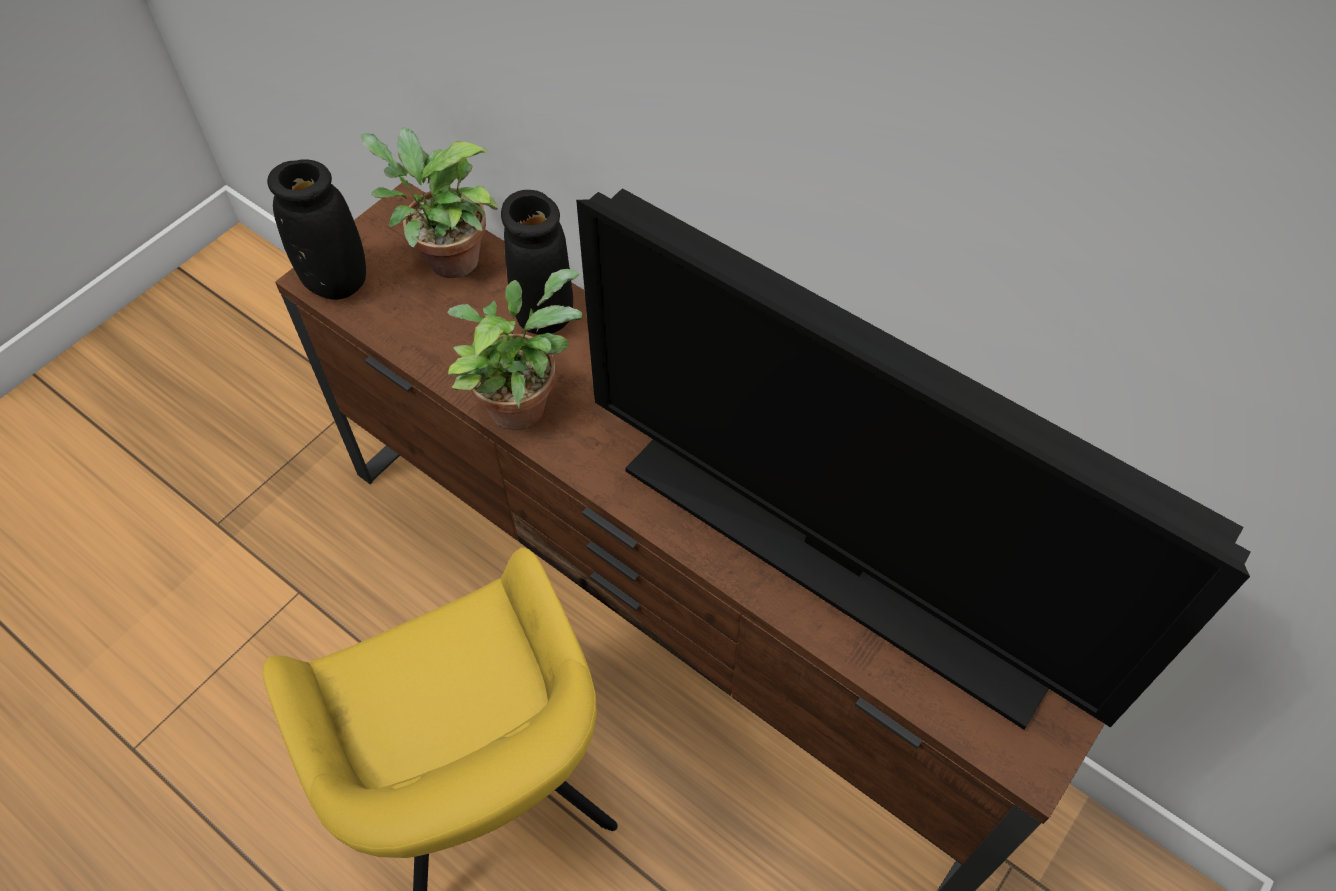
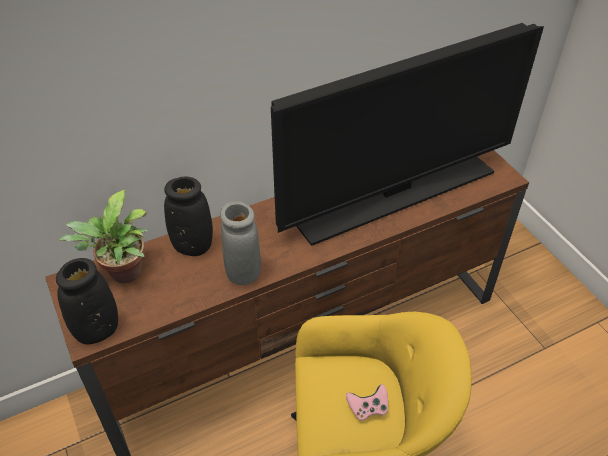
camera: 65 degrees left, 10 degrees down
potted plant [447,269,582,430] -> grey vase [220,201,261,285]
none -> pink game controller [346,384,388,420]

